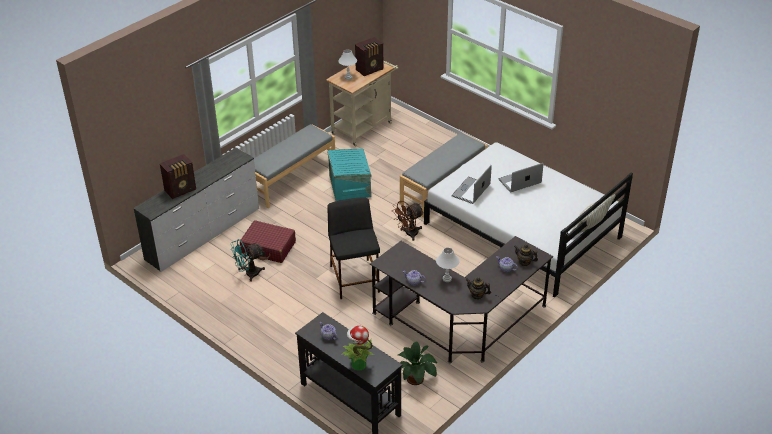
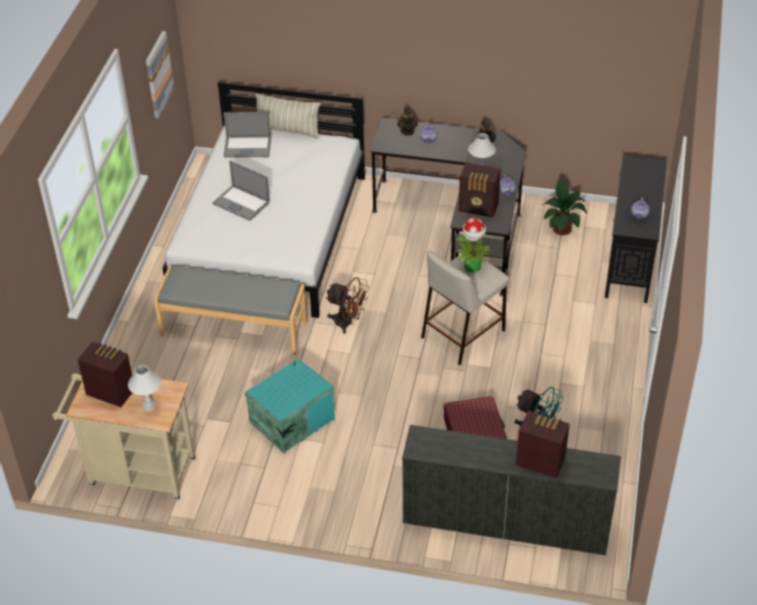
camera: 120 degrees left, 5 degrees up
grey bench [254,124,335,208] -> none
black stool [327,198,380,299] -> beige stool [421,251,509,365]
potted plant [341,326,374,371] -> potted plant moved to [455,217,490,273]
laptop [451,165,492,204] -> laptop moved to [224,112,271,157]
none -> picture [146,31,174,118]
none -> radio [459,162,501,218]

